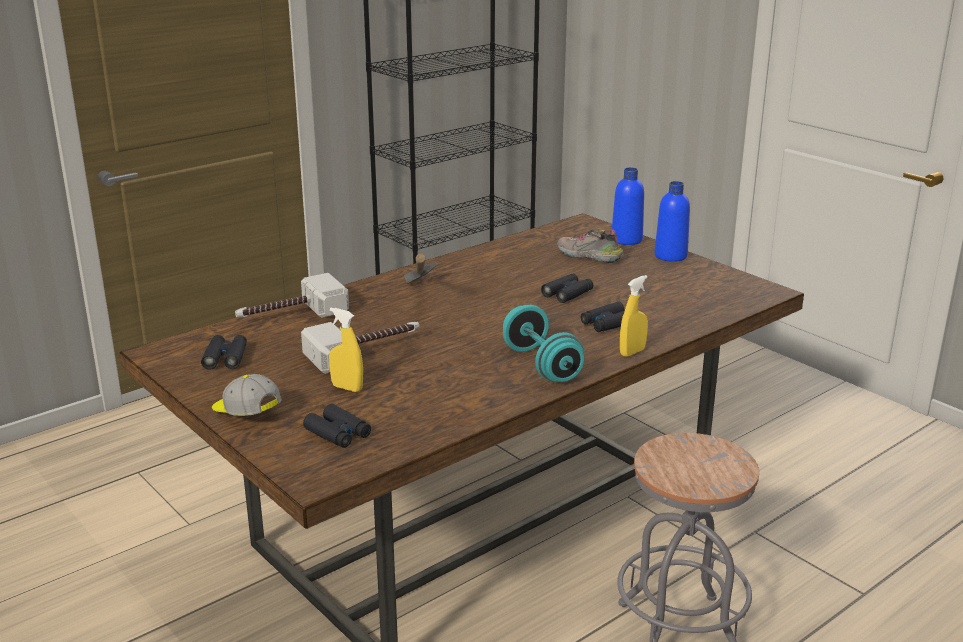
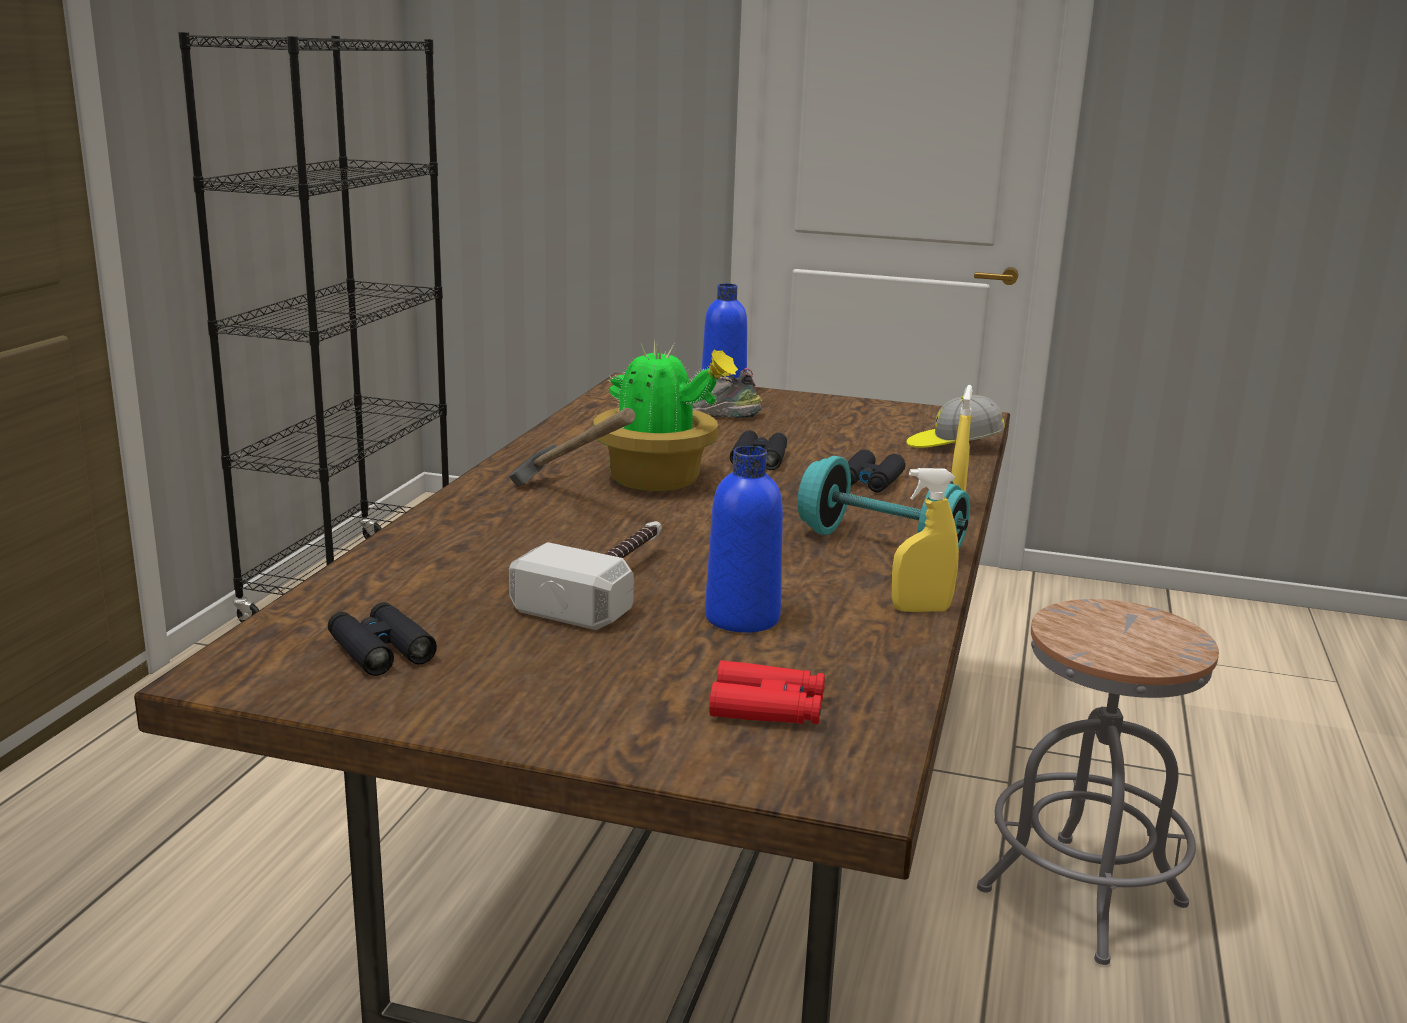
camera: 35 degrees left, 5 degrees down
cap [212,374,282,416] -> cap moved to [907,395,1005,448]
hammer [235,273,349,318] -> none
black binoculars [303,404,371,448] -> red binoculars [709,660,825,724]
yellow spray bottle [329,308,363,392] -> yellow spray bottle moved to [892,468,959,612]
blue bottle [654,181,690,262] -> blue bottle moved to [705,446,783,633]
none -> potted plant [593,338,738,491]

